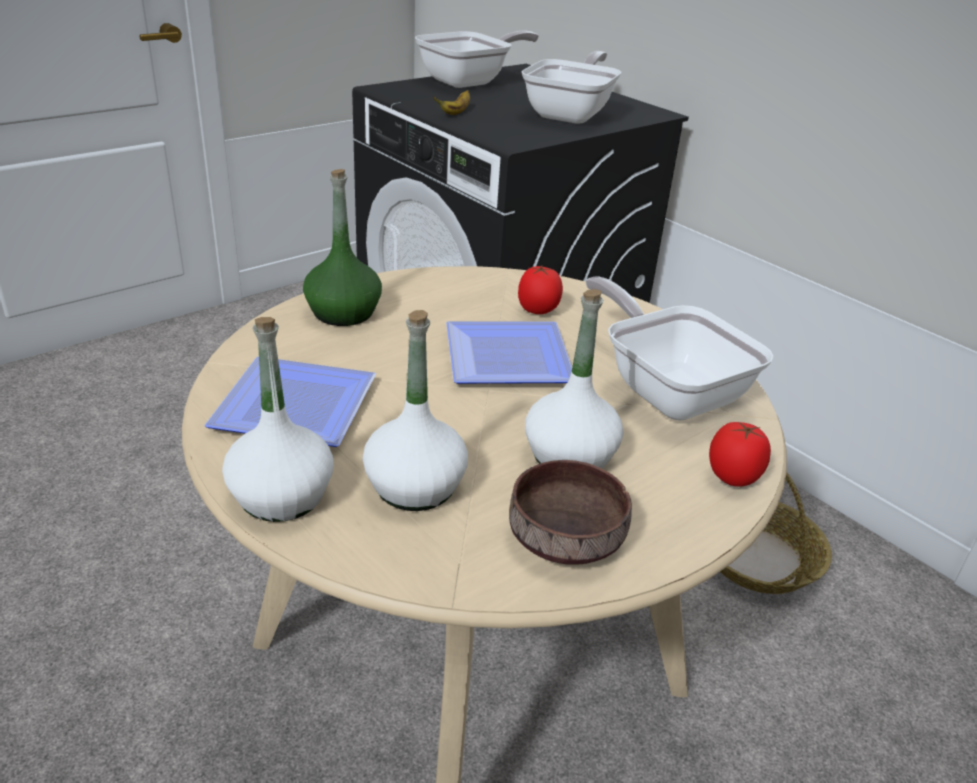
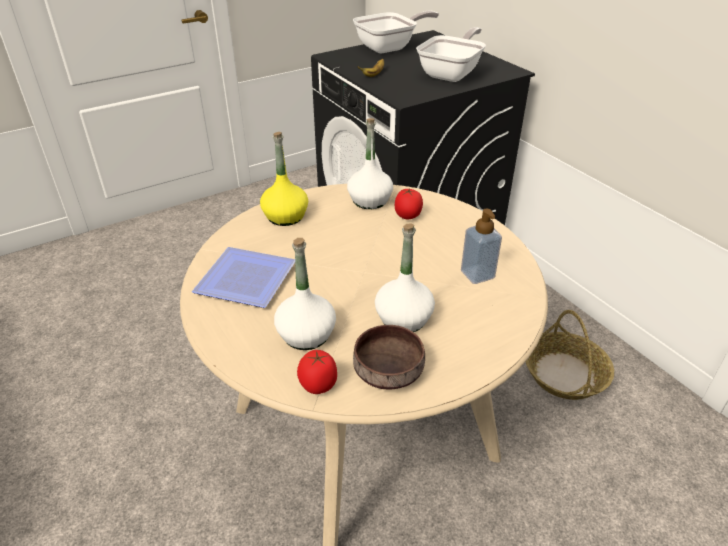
camera: 10 degrees right, 5 degrees up
white bottle [222,317,334,522] -> white bottle moved to [347,118,393,209]
green bottle [303,169,382,326] -> yellow bottle [260,132,308,226]
plate [446,321,572,384] -> none
frying pan [585,277,774,420] -> soap dispenser [461,209,502,284]
tomato [709,422,771,487] -> tomato moved to [297,350,337,394]

